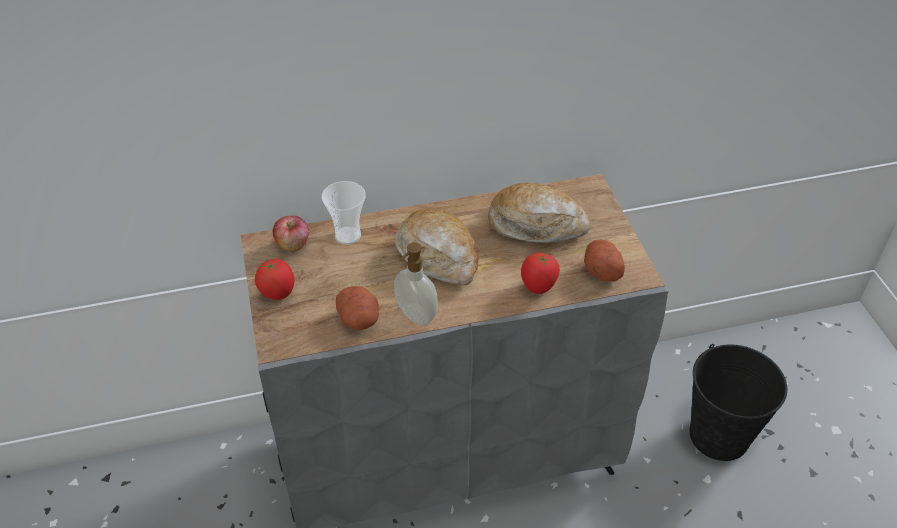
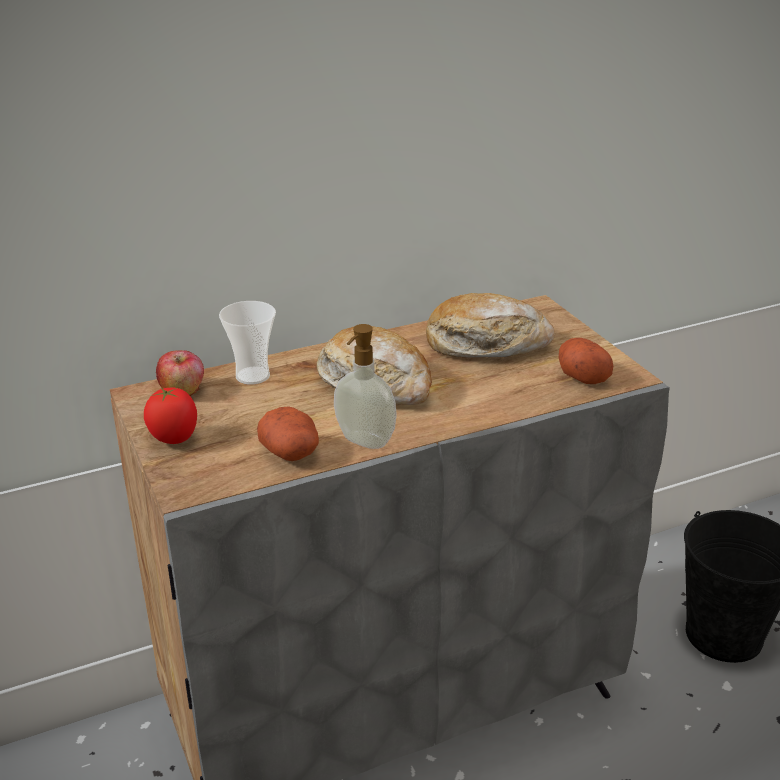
camera: 10 degrees left, 15 degrees down
tomato [521,253,560,294] -> none

